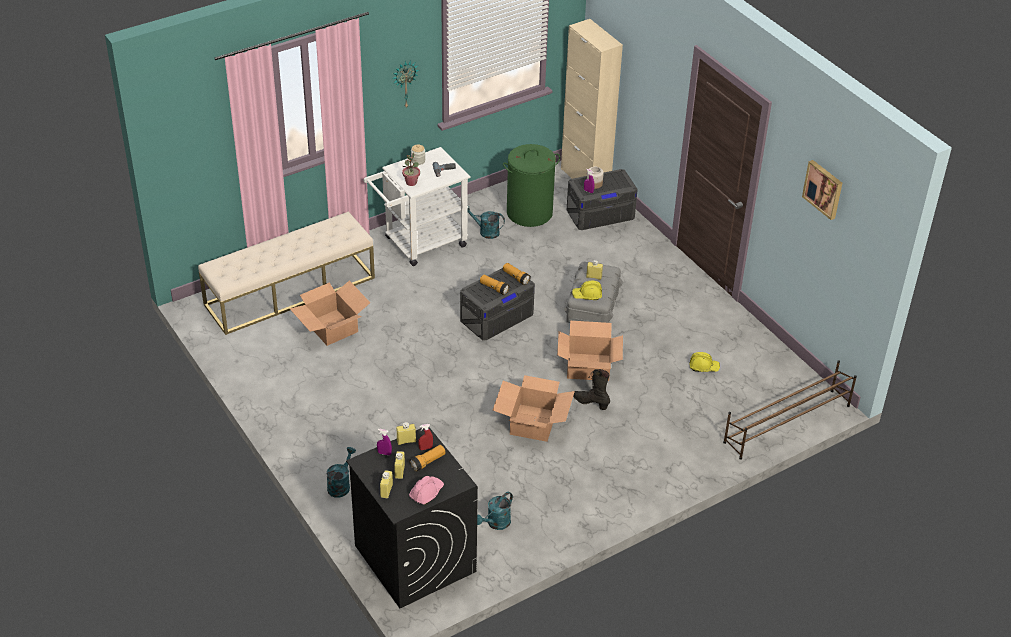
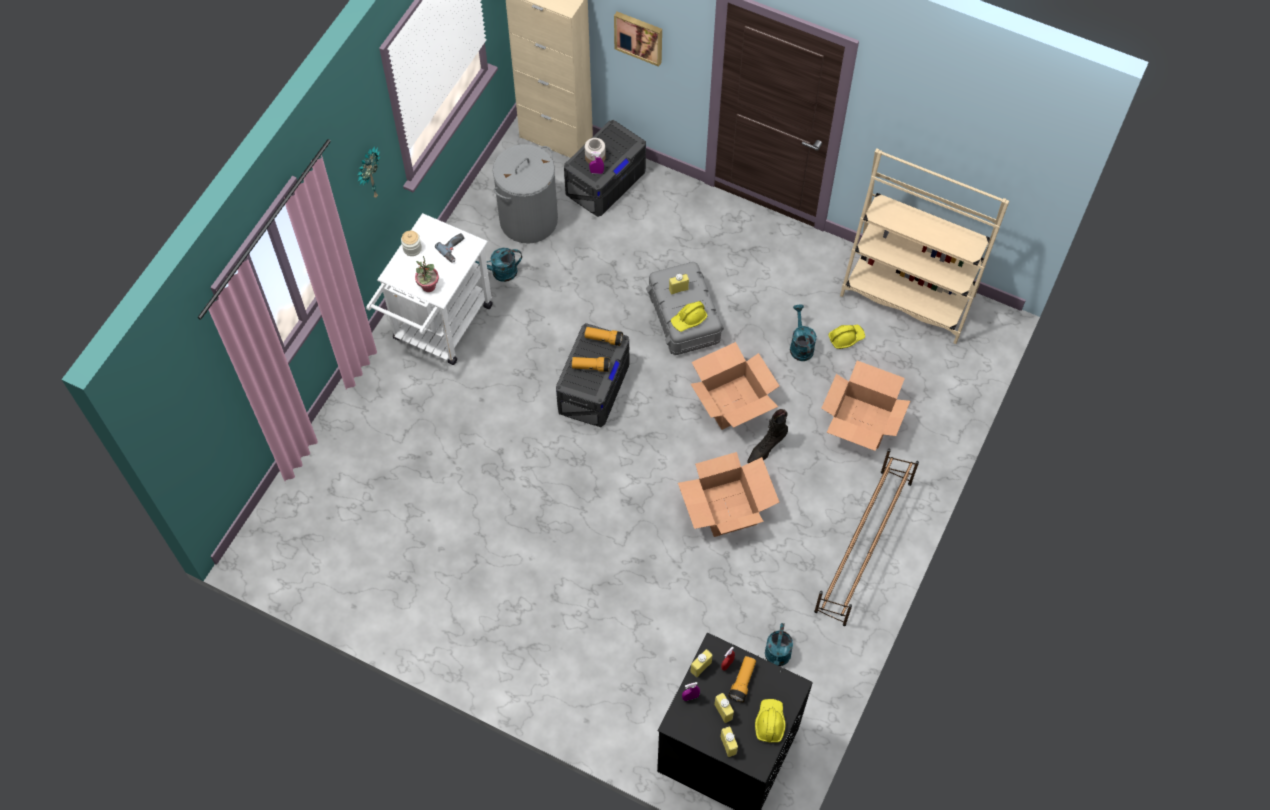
camera: 30 degrees left, 20 degrees up
beige bench [198,212,375,335] -> none
cardboard box [289,281,371,346] -> cardboard box moved to [821,361,910,451]
turquoise watering can [327,447,356,498] -> turquoise watering can moved to [790,304,817,361]
pink hard hat [409,476,444,505] -> yellow hard hat [755,699,786,742]
green laundry basket [503,144,560,227] -> grey laundry basket [493,144,558,244]
black boot [573,369,610,410] -> black boot turned 45 degrees counterclockwise [747,409,788,463]
brown shoe rack [723,361,857,460] -> brown shoe rack moved to [814,449,919,626]
picture [802,160,842,220] -> picture moved to [614,12,662,67]
none -> beige bookcase [840,148,1009,344]

